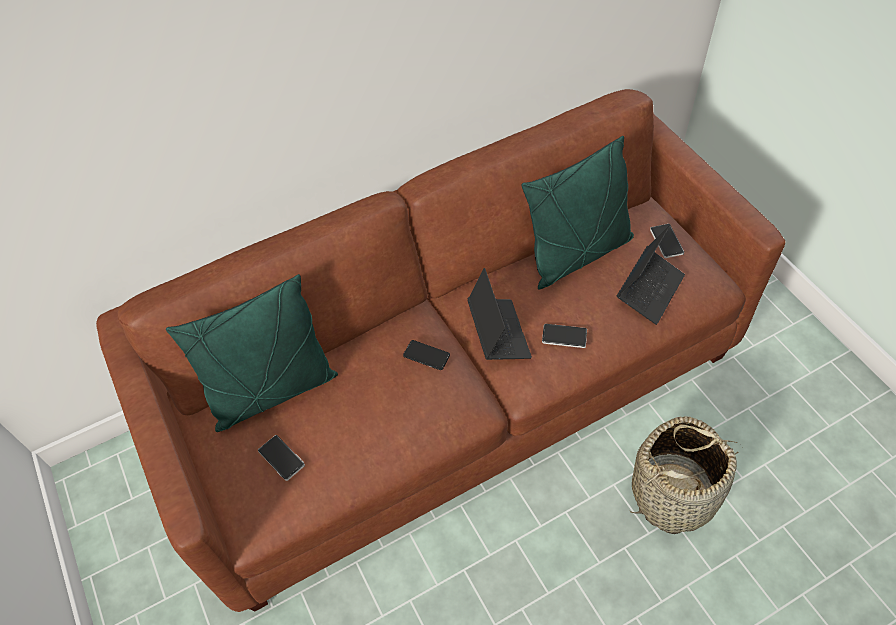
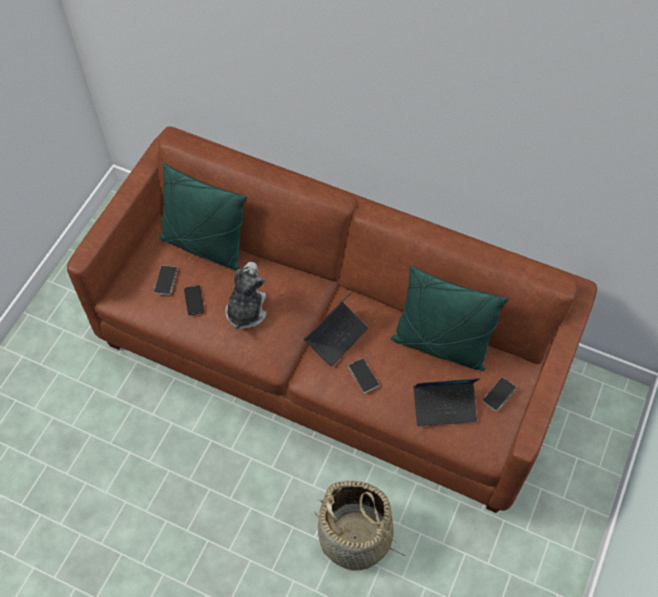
camera: 50 degrees right, 5 degrees up
phone [403,340,450,370] -> phone moved to [184,285,204,315]
none -> plush toy [225,262,267,331]

